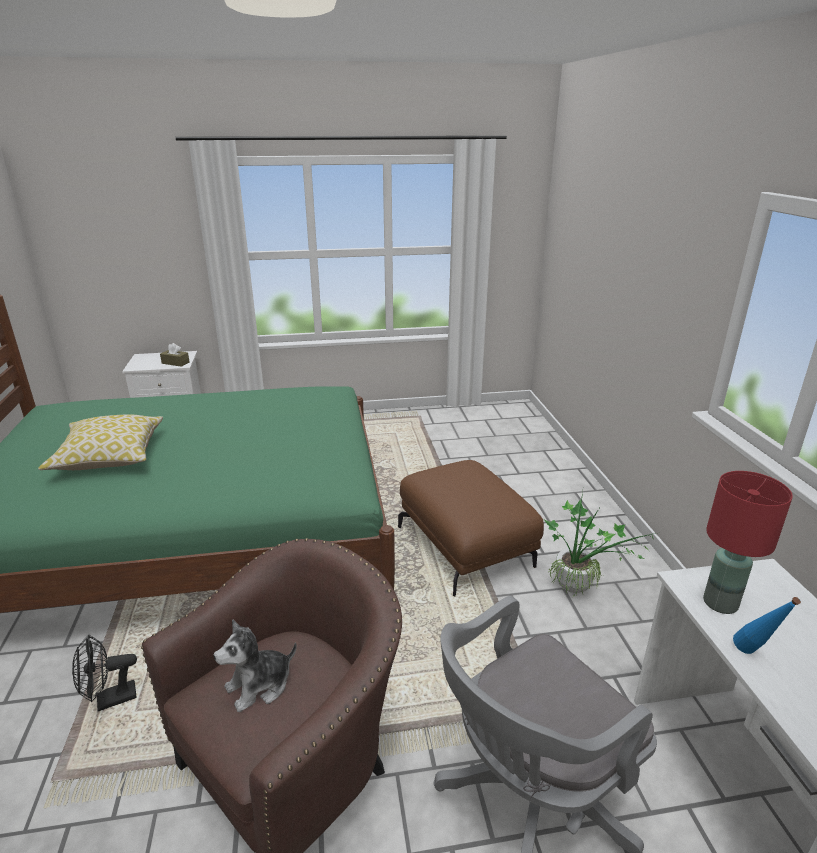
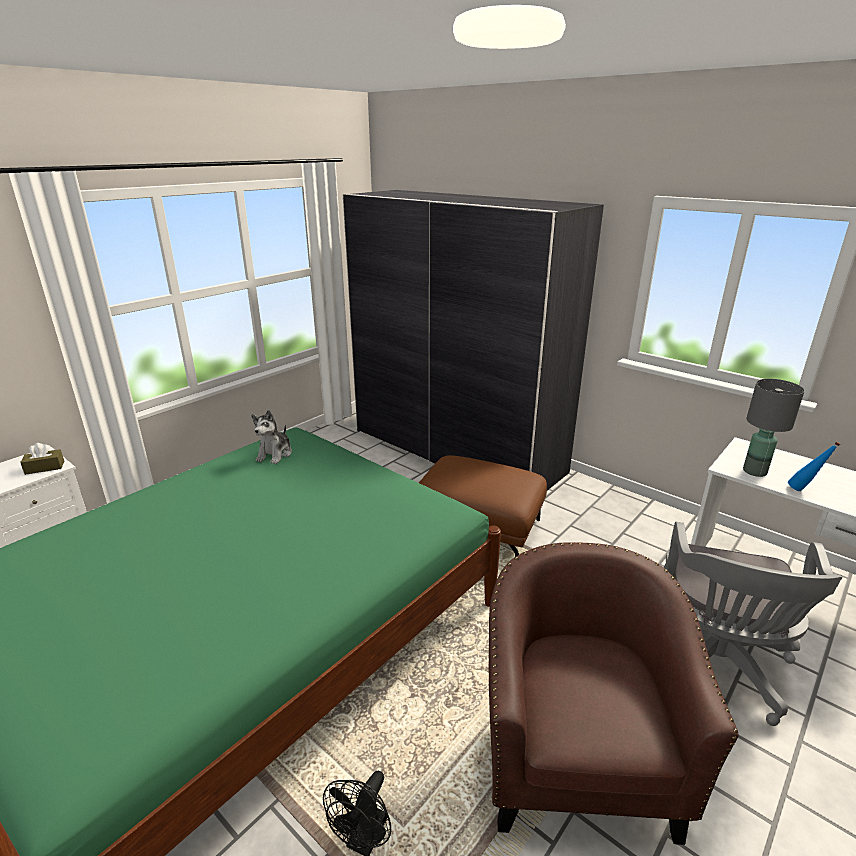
camera: 40 degrees left, 0 degrees up
pillow [38,414,163,470] -> none
plush toy [214,619,297,712] -> plush toy moved to [251,410,292,464]
potted plant [544,492,656,599] -> none
red table lamp [703,471,793,614] -> grey table lamp [743,379,805,477]
none -> grey wardrobe [343,190,604,491]

